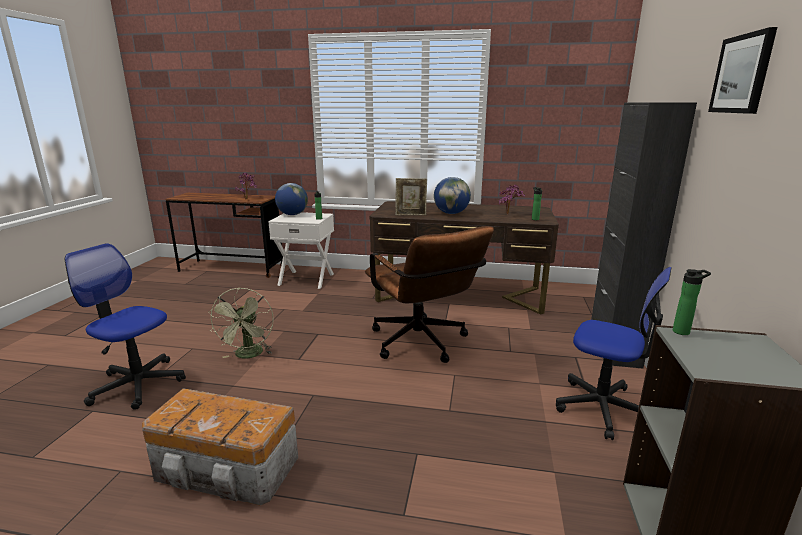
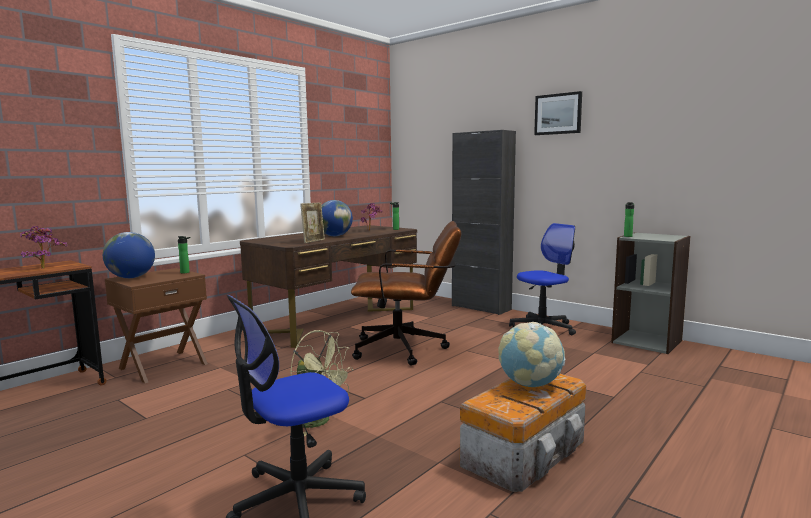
camera: 60 degrees left, 10 degrees down
white nightstand [268,212,334,289] -> brown nightstand [105,268,208,383]
none -> globe [498,322,565,387]

